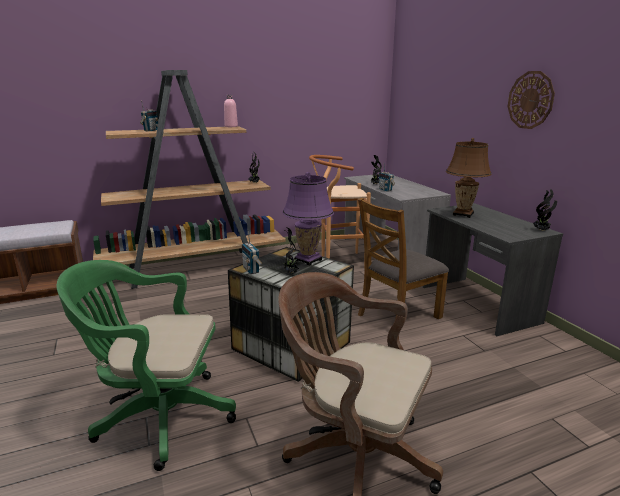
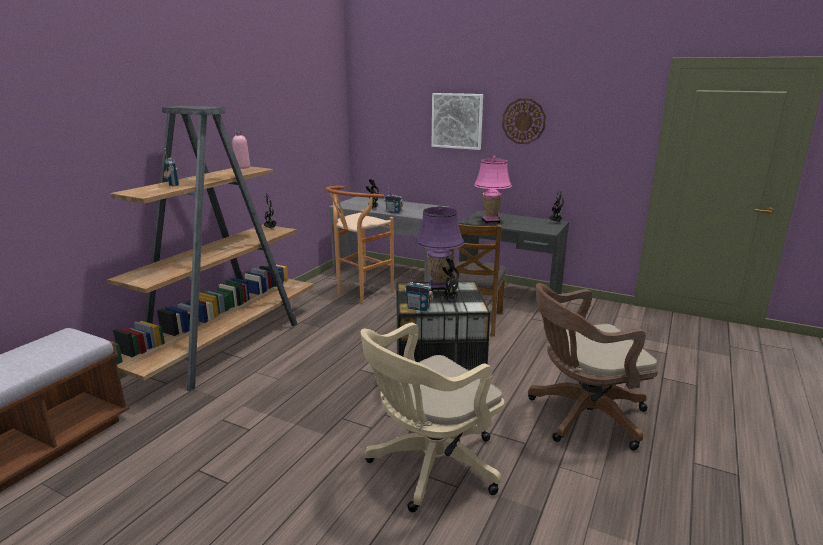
camera: 40 degrees left, 0 degrees up
green office chair [56,260,236,471] -> beige office chair [360,322,504,512]
brown table lamp [446,138,492,218] -> pink table lamp [474,156,512,224]
none -> picture [431,93,483,150]

